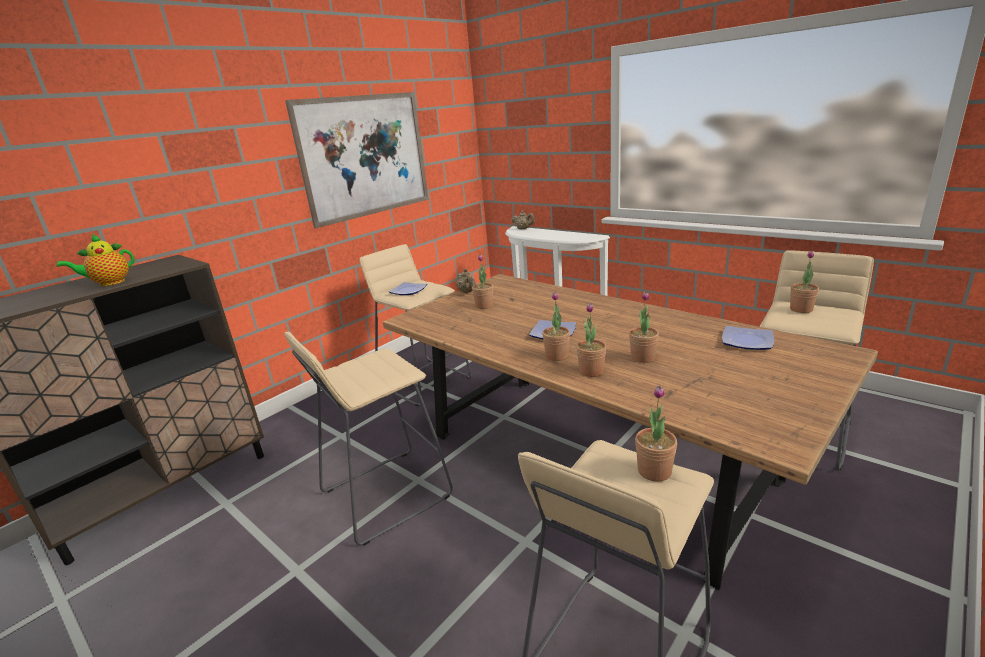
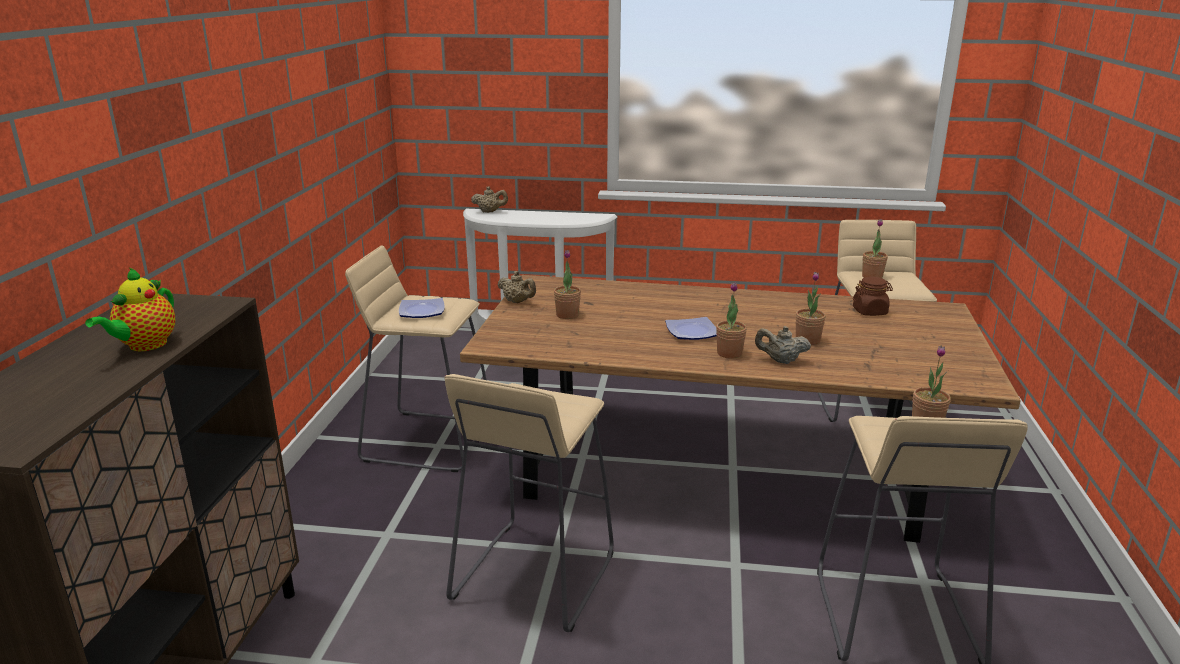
camera: 35 degrees left, 0 degrees up
picture [285,92,429,228] -> none
potted plant [576,303,606,377] -> beige teapot [755,326,811,364]
plate [722,326,774,350] -> brown jar [853,277,893,316]

